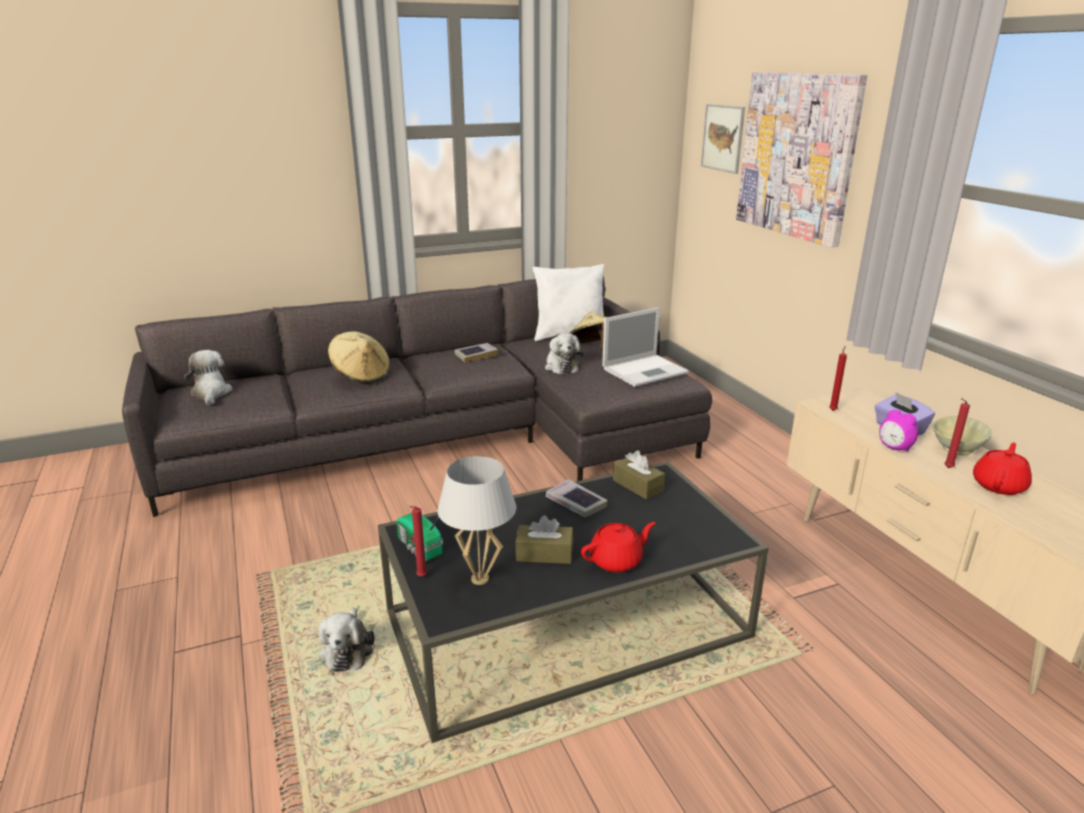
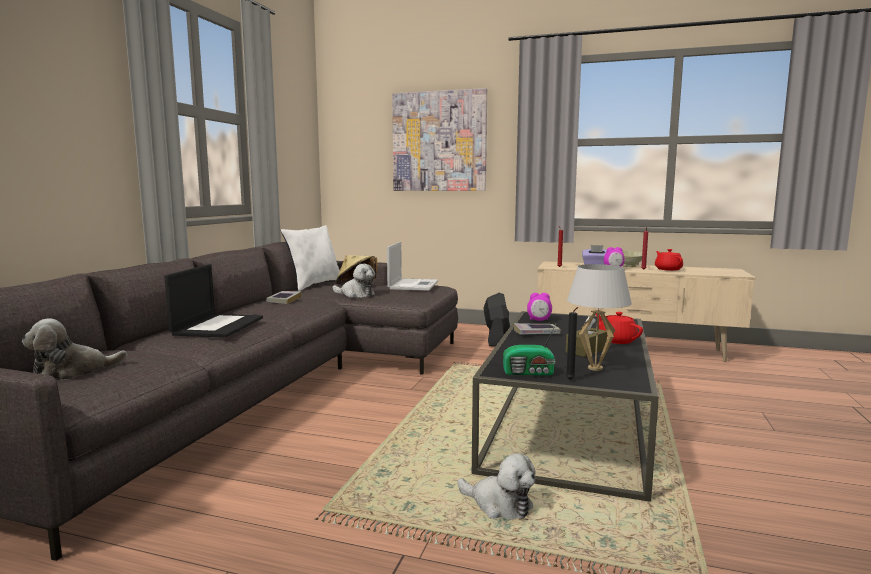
camera: 50 degrees left, 15 degrees down
plush toy [184,350,232,406] -> plush toy turned 60 degrees counterclockwise [22,318,127,380]
beige hat [328,331,390,383] -> laptop [164,264,263,338]
red candle [410,506,427,577] -> black candle [566,307,578,380]
red teapot [581,522,655,572] -> red teapot turned 45 degrees counterclockwise [595,312,643,344]
brown tissue box [613,450,665,499] -> alarm clock [527,293,552,321]
picture [701,104,745,174] -> none
none -> black fan [483,293,510,346]

